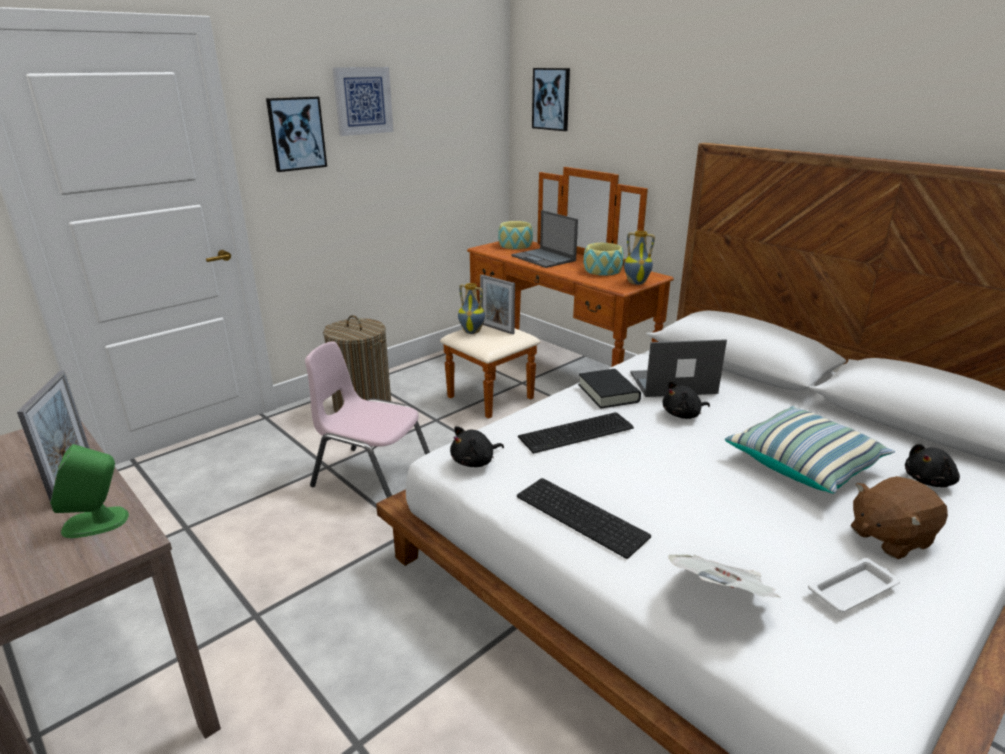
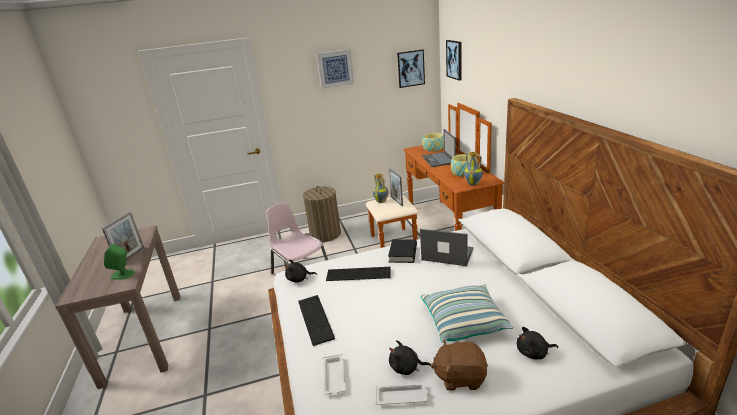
camera: 30 degrees right, 0 degrees up
picture [266,96,327,172] -> picture moved to [397,49,425,88]
black plush toy [663,381,710,419] -> black plush toy moved to [389,340,431,375]
newspaper [668,554,781,598] -> white tray [323,354,346,396]

